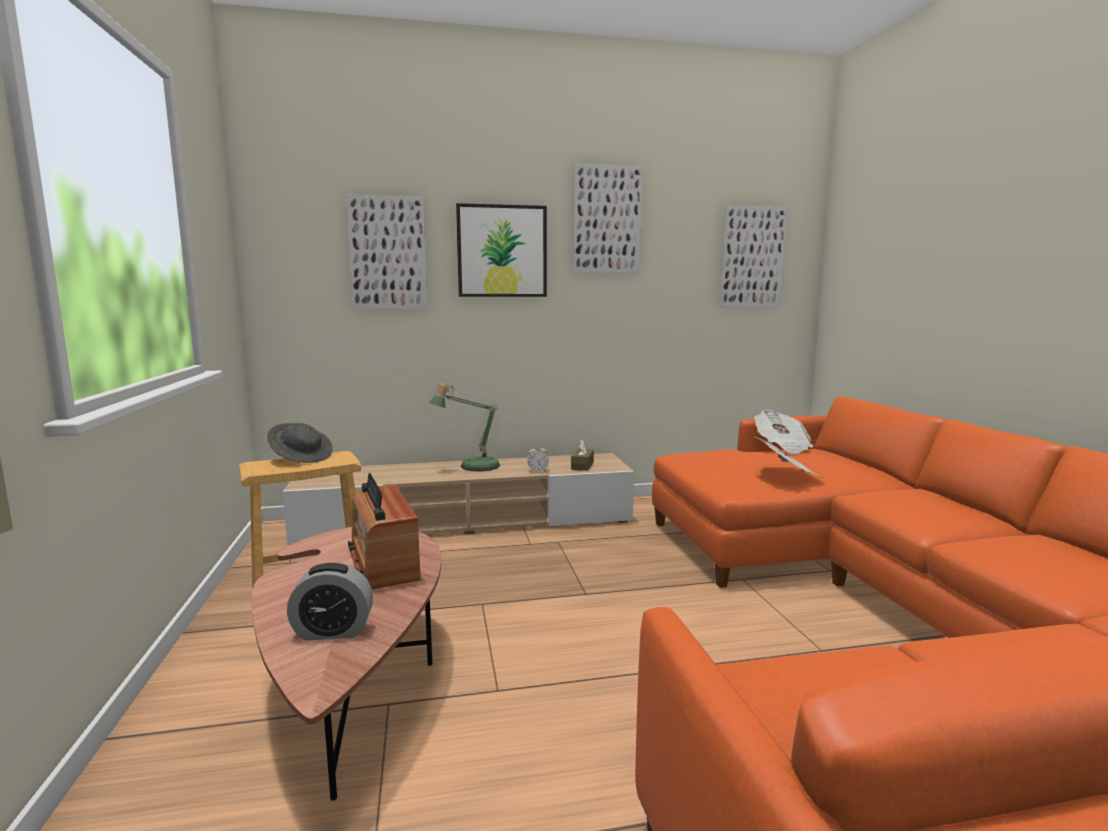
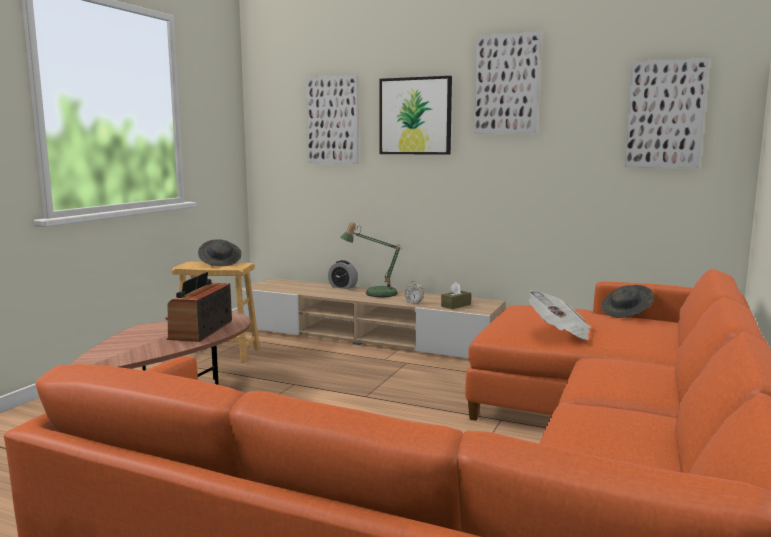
camera: 35 degrees right, 0 degrees up
alarm clock [287,563,373,640] -> alarm clock moved to [328,260,358,289]
newspaper [754,410,814,454] -> grey hat [602,285,654,318]

